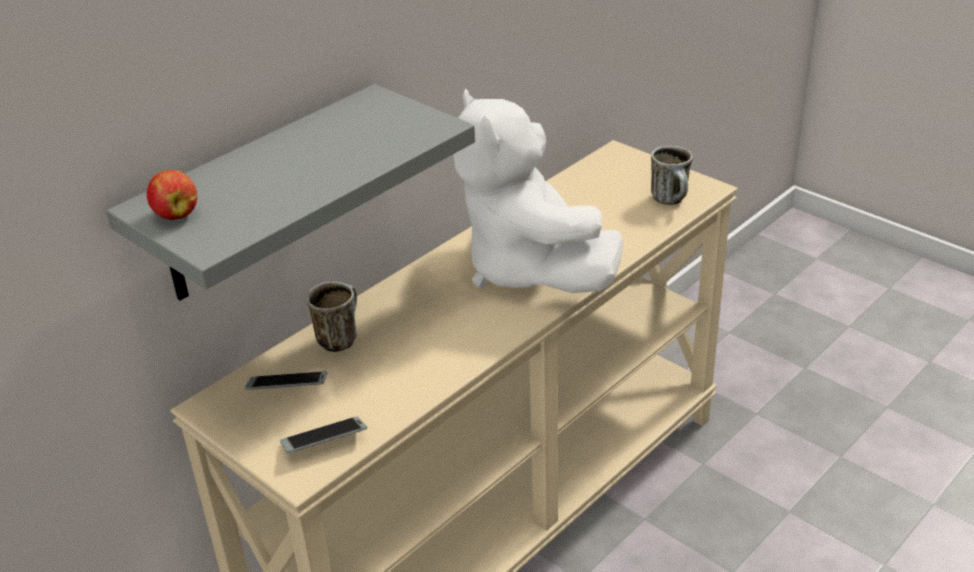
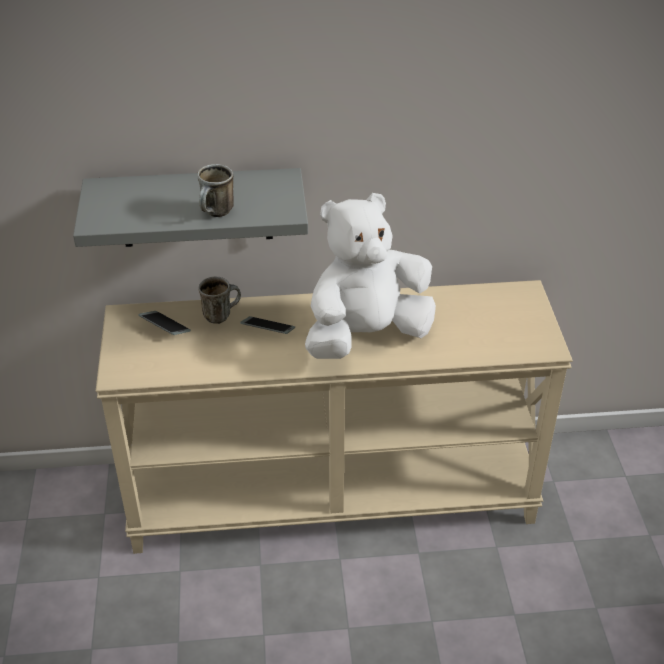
camera: 40 degrees right, 5 degrees up
apple [147,170,197,220] -> none
phone [280,416,367,453] -> phone moved to [240,316,295,334]
white plush toy [454,88,624,293] -> white plush toy turned 45 degrees clockwise [305,193,436,359]
mug [651,146,693,205] -> mug moved to [197,164,234,217]

